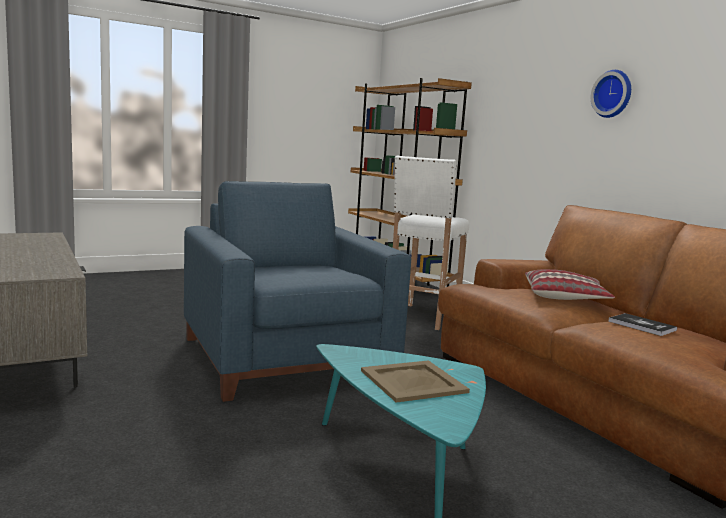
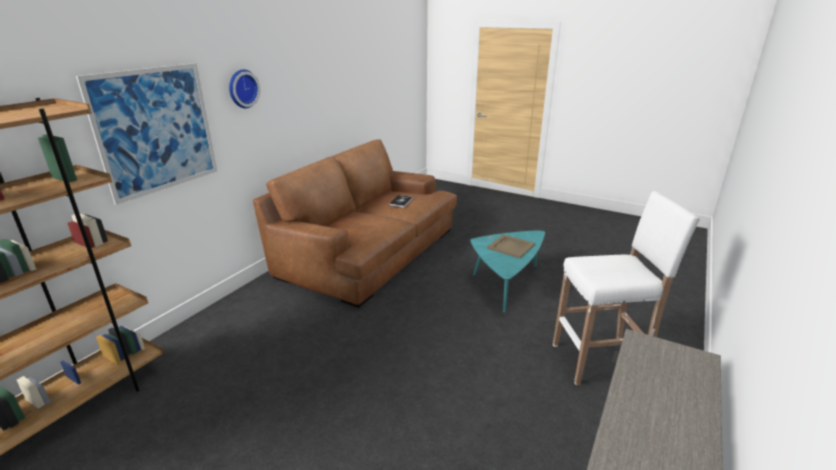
camera: 120 degrees left, 15 degrees up
blue armchair [184,181,411,402] -> none
white stool [393,156,469,330] -> white stool moved to [553,191,700,385]
pillow [525,269,615,300] -> none
none -> picture [76,63,217,205]

